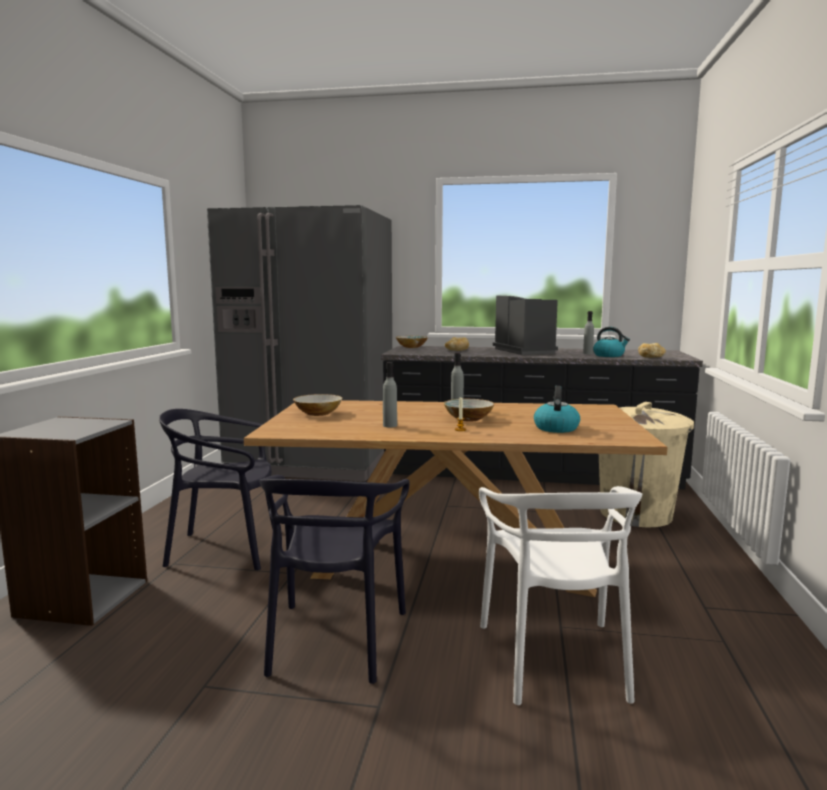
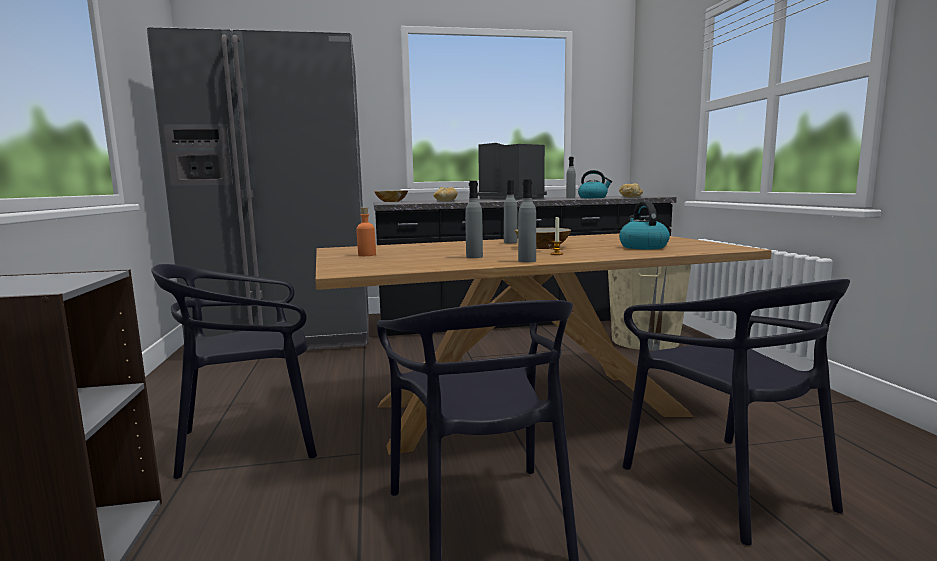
camera: 20 degrees left, 0 degrees up
bowl [293,394,342,416] -> orange bottle [356,207,376,256]
white chair [479,486,643,705] -> black chair [622,279,850,546]
none -> grey bottle [518,179,536,262]

